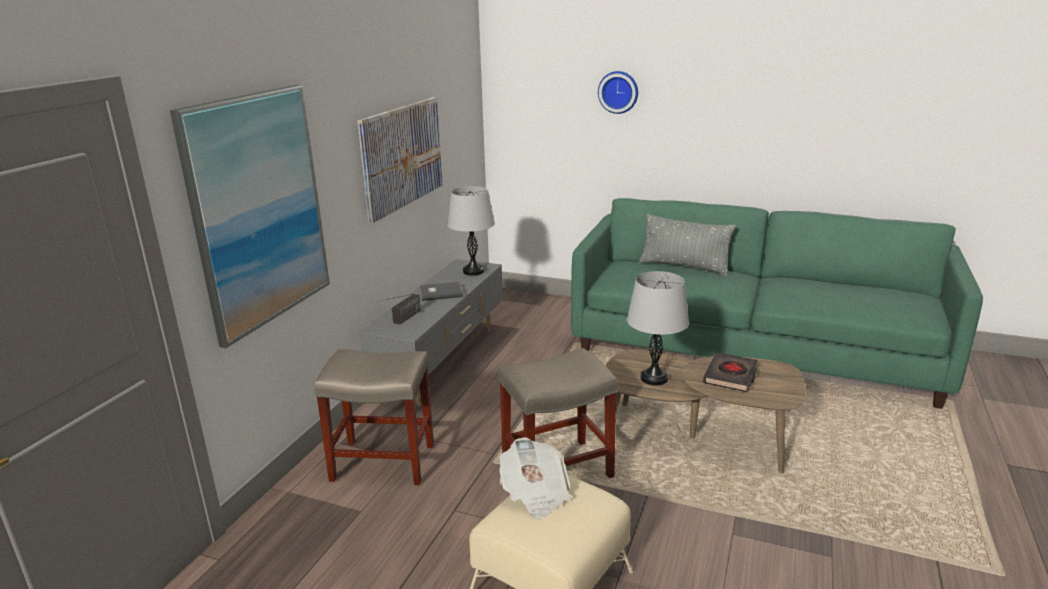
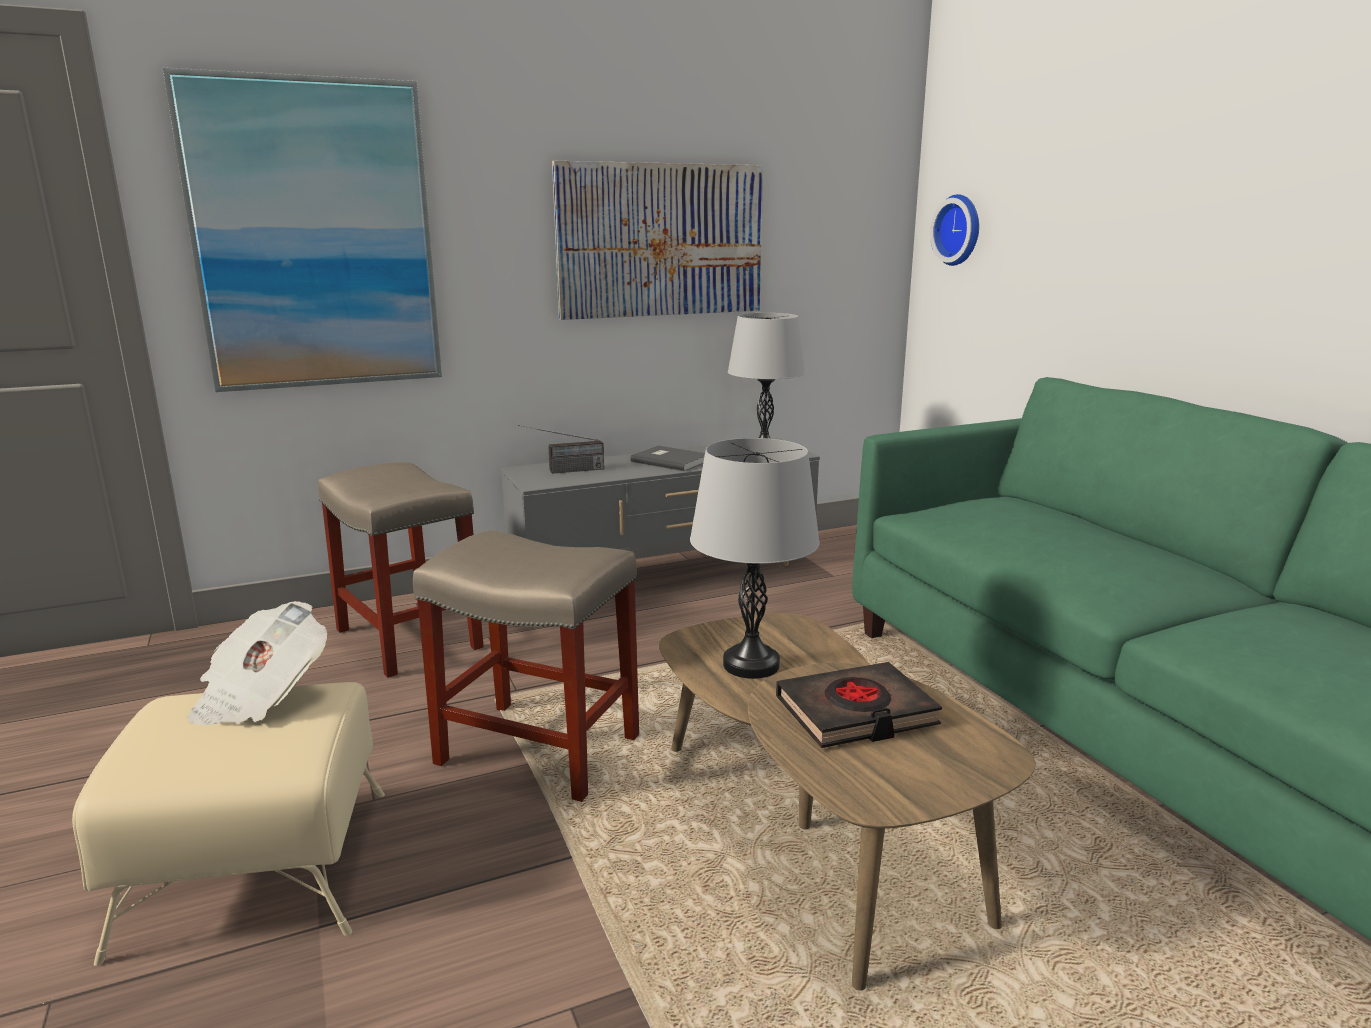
camera: 45 degrees right, 5 degrees down
wall clock [598,71,638,114] -> wall clock moved to [930,194,979,266]
grey pillow [639,214,736,276] -> none

